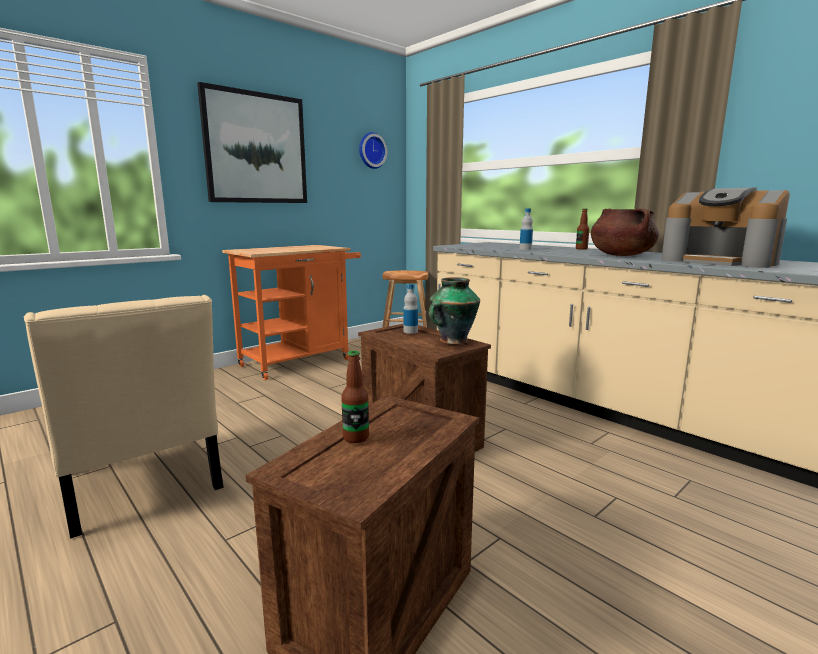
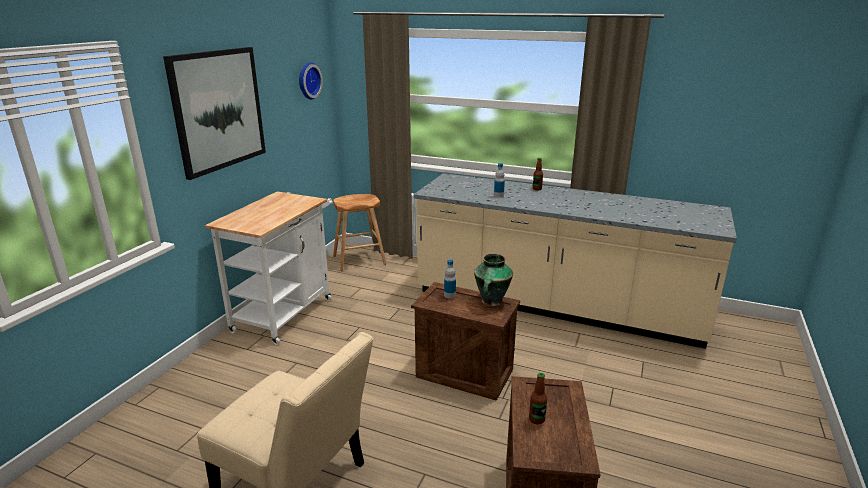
camera: 25 degrees left, 10 degrees up
orange cart [222,245,361,380] -> white cart [205,191,333,345]
brown cooking pot [591,208,659,256] -> none
coffee machine [661,187,790,268] -> none

